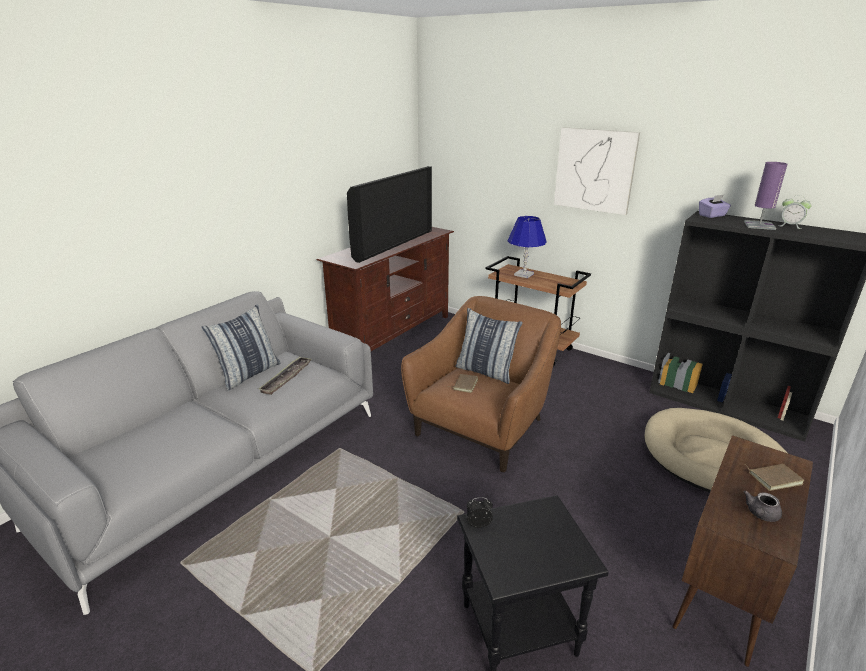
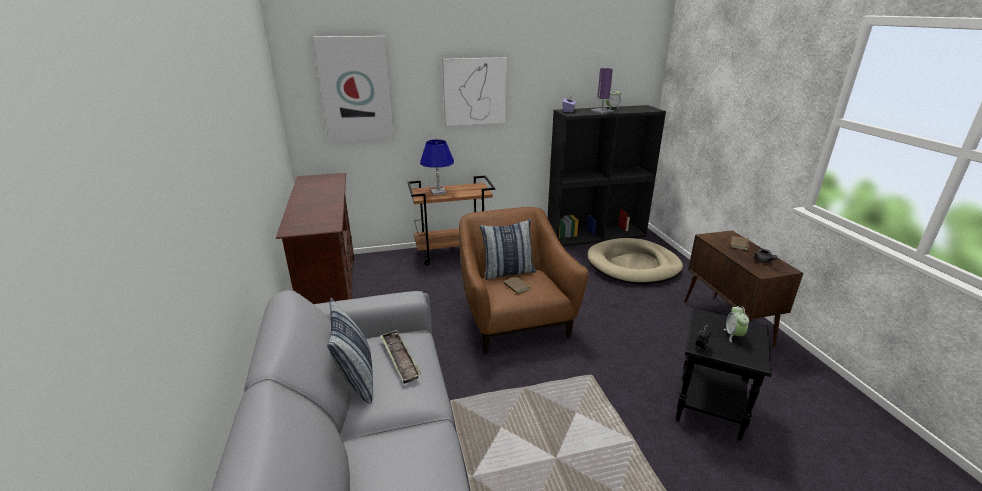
camera: 50 degrees left, 0 degrees up
television [347,166,432,263] -> none
none -> picture [313,36,394,142]
none -> alarm clock [724,306,749,342]

